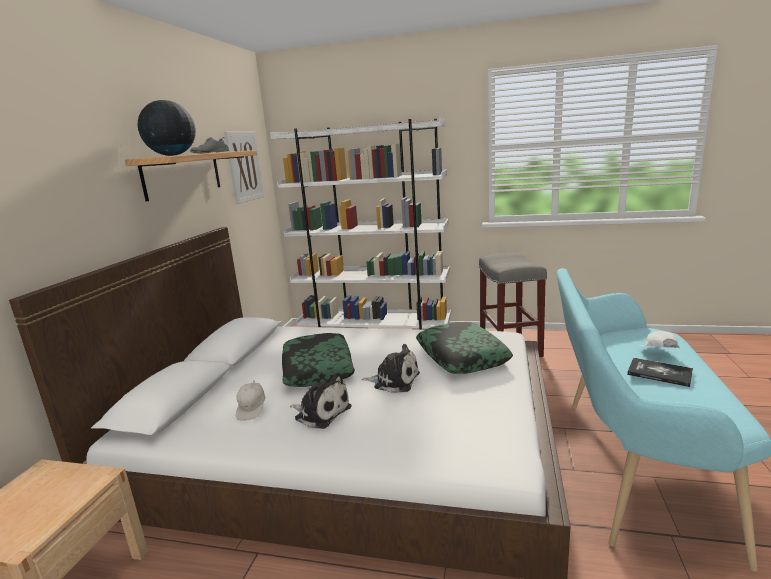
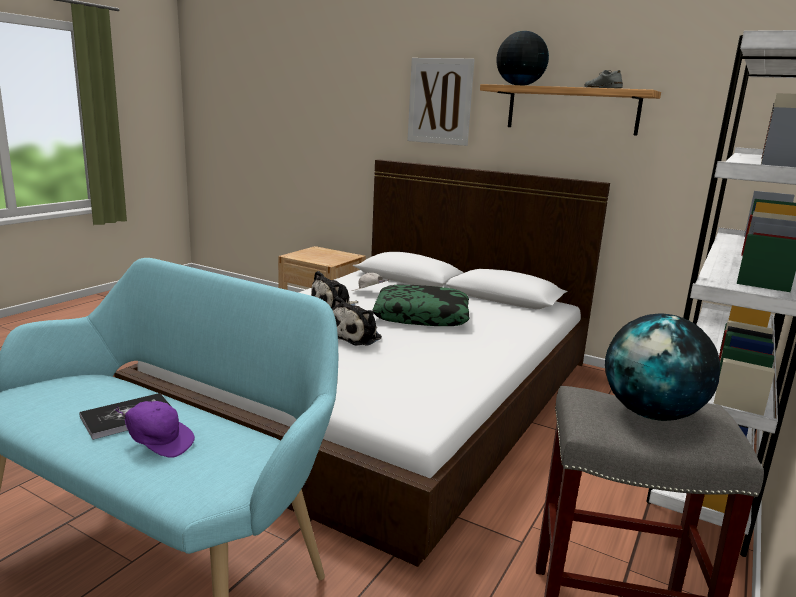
camera: 105 degrees right, 0 degrees up
picture [224,132,264,204] -> picture moved to [407,58,475,146]
pillow [416,322,513,374] -> none
white cap [639,331,680,348] -> purple cap [115,401,195,458]
none -> globe [605,314,720,421]

